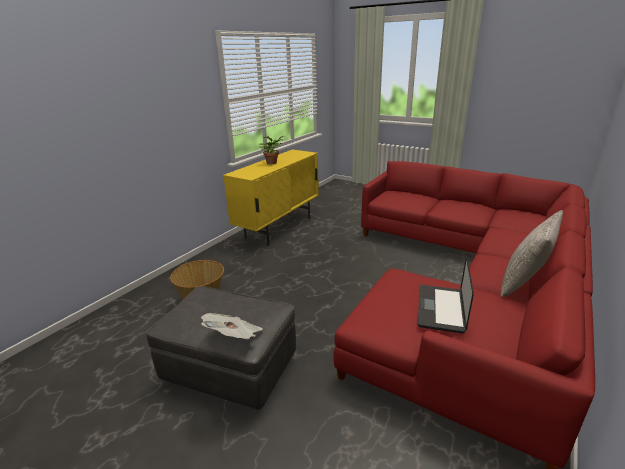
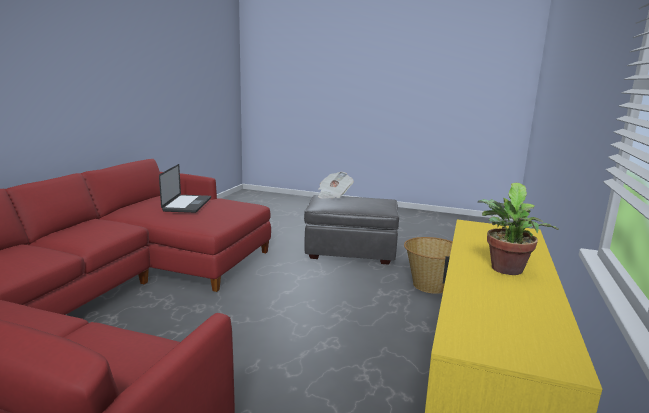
camera: 165 degrees right, 10 degrees down
grey pillow [501,210,563,297] -> none

